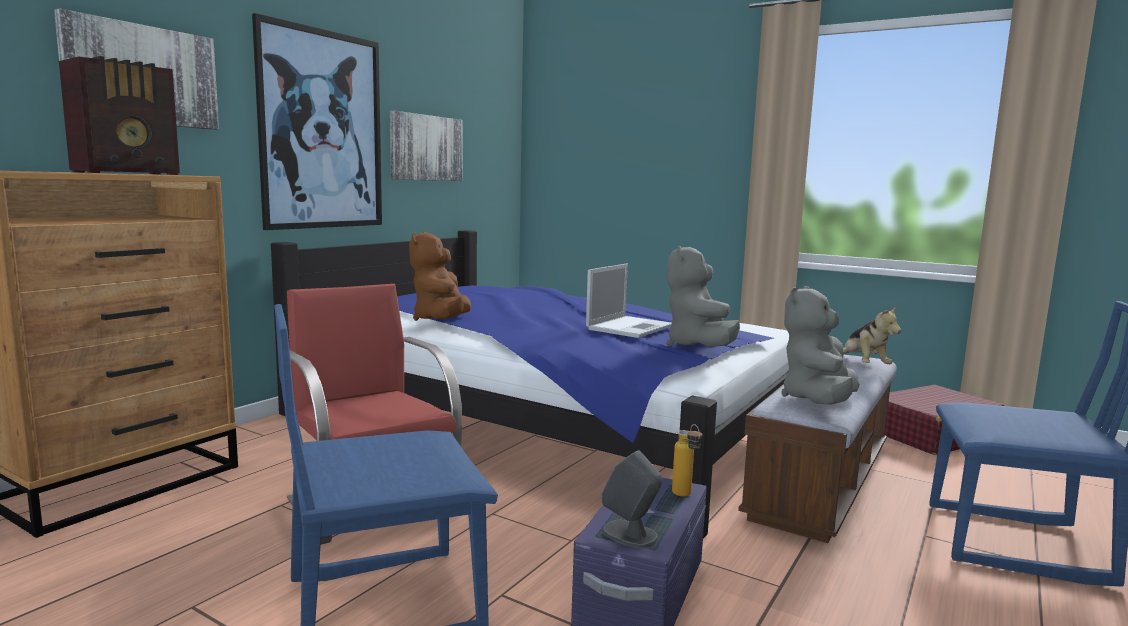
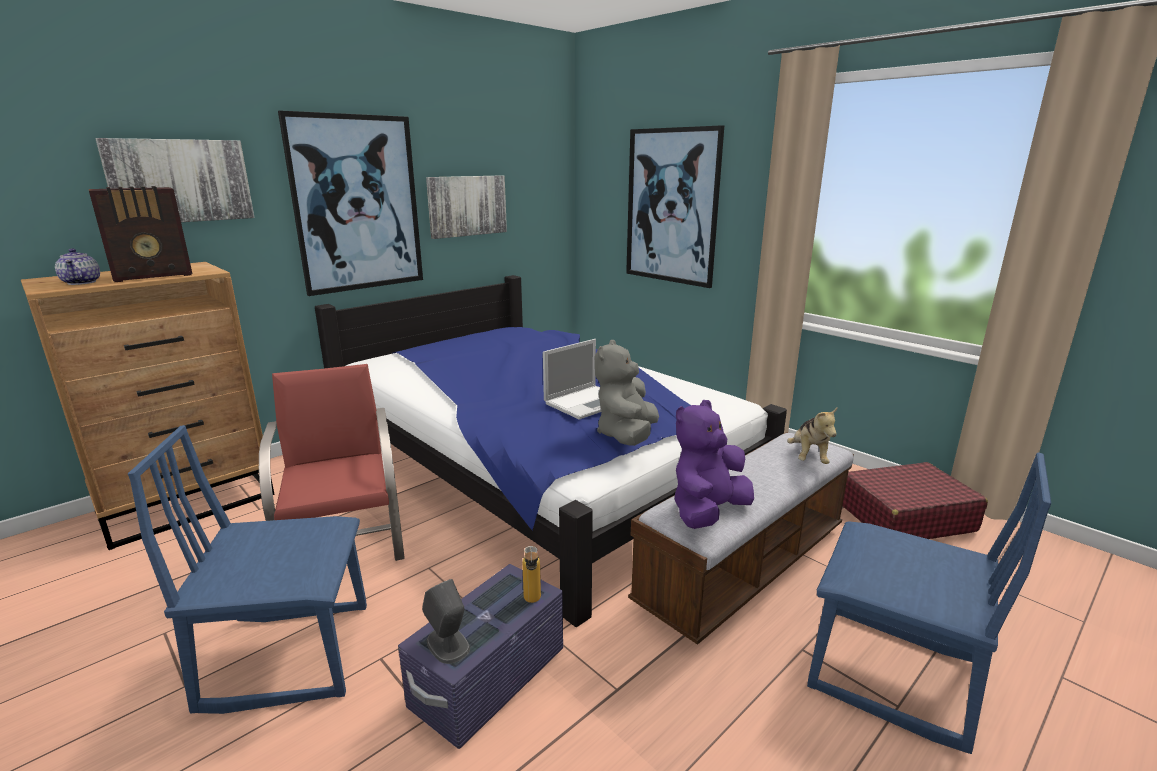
camera: 15 degrees right, 10 degrees up
brown plush toy [409,232,471,321] -> none
grey plush toy [781,286,860,405] -> purple plush toy [675,400,754,529]
none -> teapot [55,248,100,285]
none -> picture [626,125,724,288]

